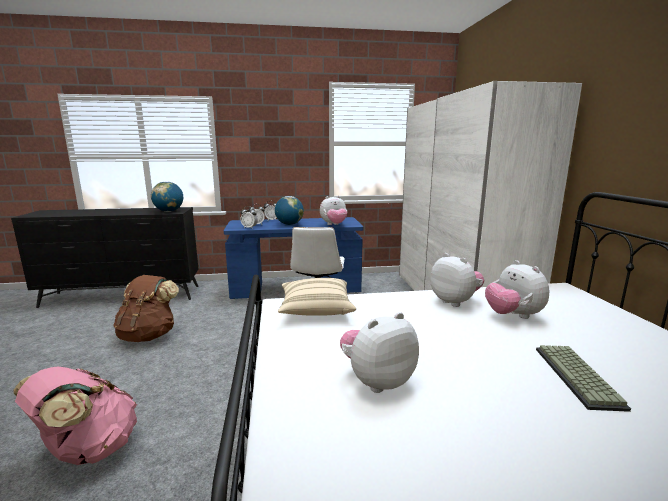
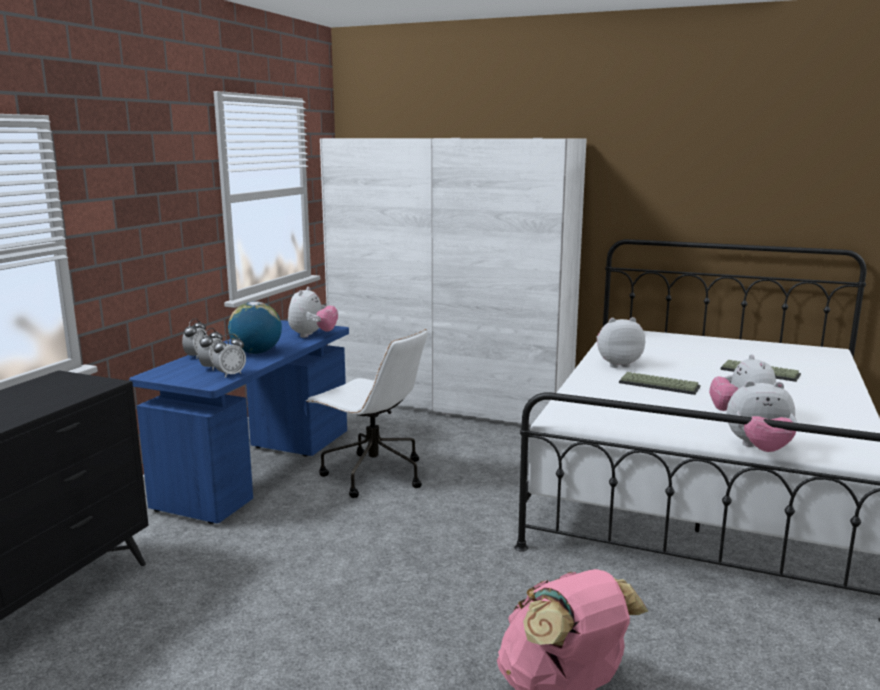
camera: 60 degrees left, 0 degrees up
brown backpack [113,275,179,342] -> none
globe [151,182,183,212] -> none
beige pillow [278,278,356,316] -> none
plush toy [485,260,549,319] -> plush toy moved to [727,381,797,452]
none -> keyboard [619,372,701,395]

